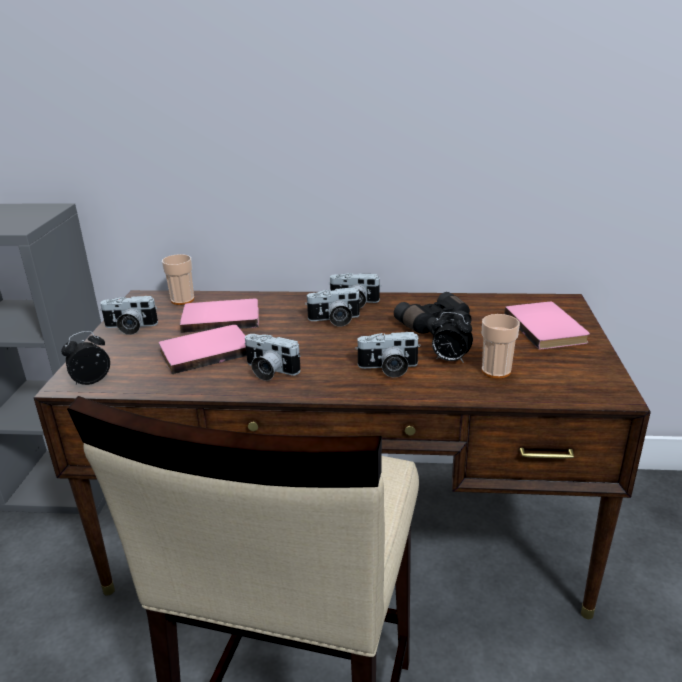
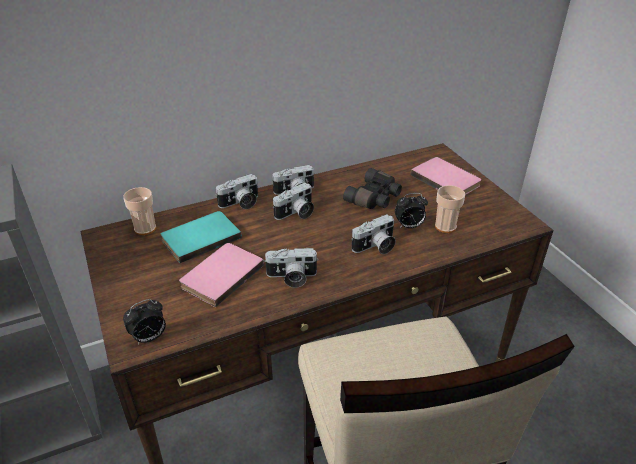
camera: 30 degrees left, 10 degrees up
alarm clock [61,331,110,385] -> alarm clock turned 150 degrees counterclockwise [123,299,166,344]
camera [100,296,158,335] -> camera moved to [215,174,258,209]
pink book [180,299,258,333] -> turquoise book [161,211,242,263]

